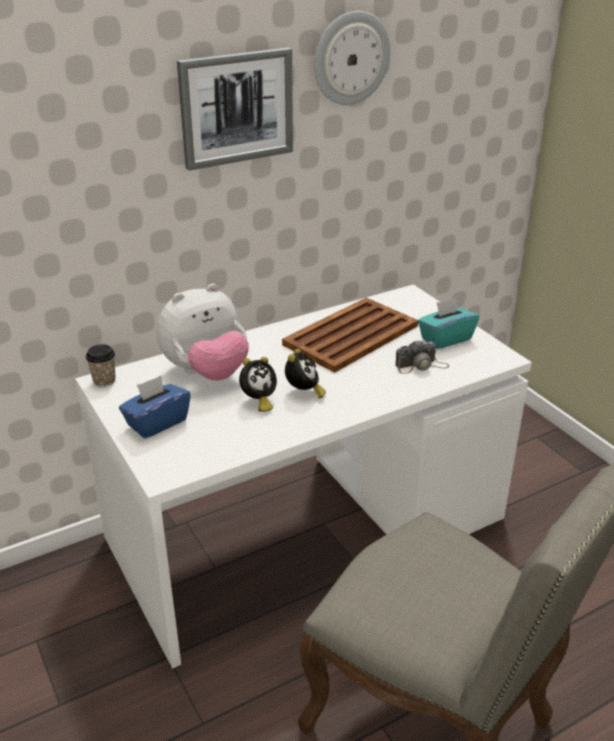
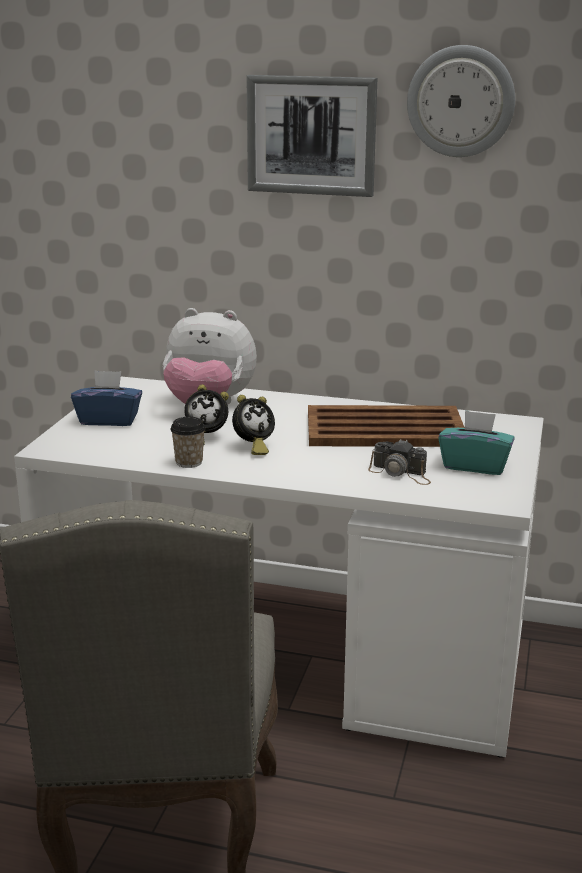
camera: 45 degrees right, 10 degrees down
cup [86,344,116,387] -> cup moved to [170,417,205,468]

